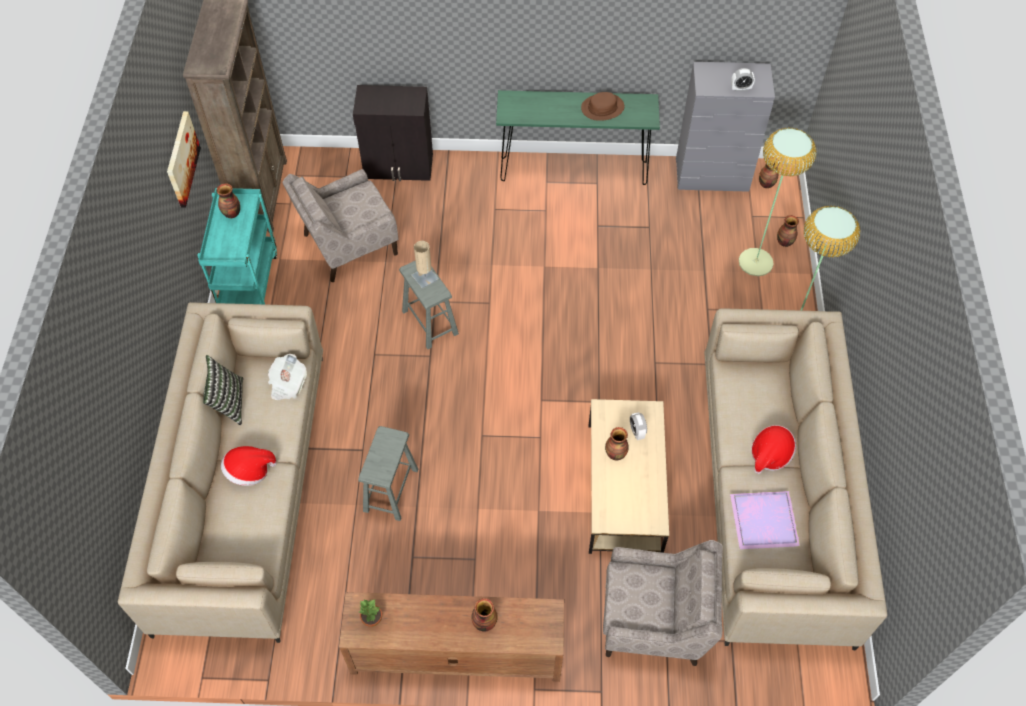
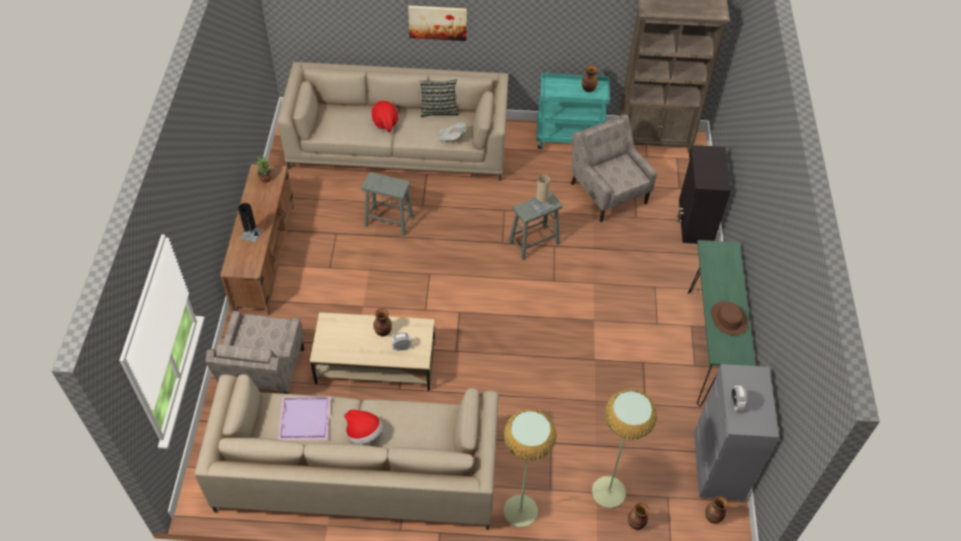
camera: 90 degrees right, 5 degrees down
picture [167,111,201,208] -> picture moved to [408,5,467,41]
vase [471,598,498,632] -> black table lamp [238,203,263,242]

